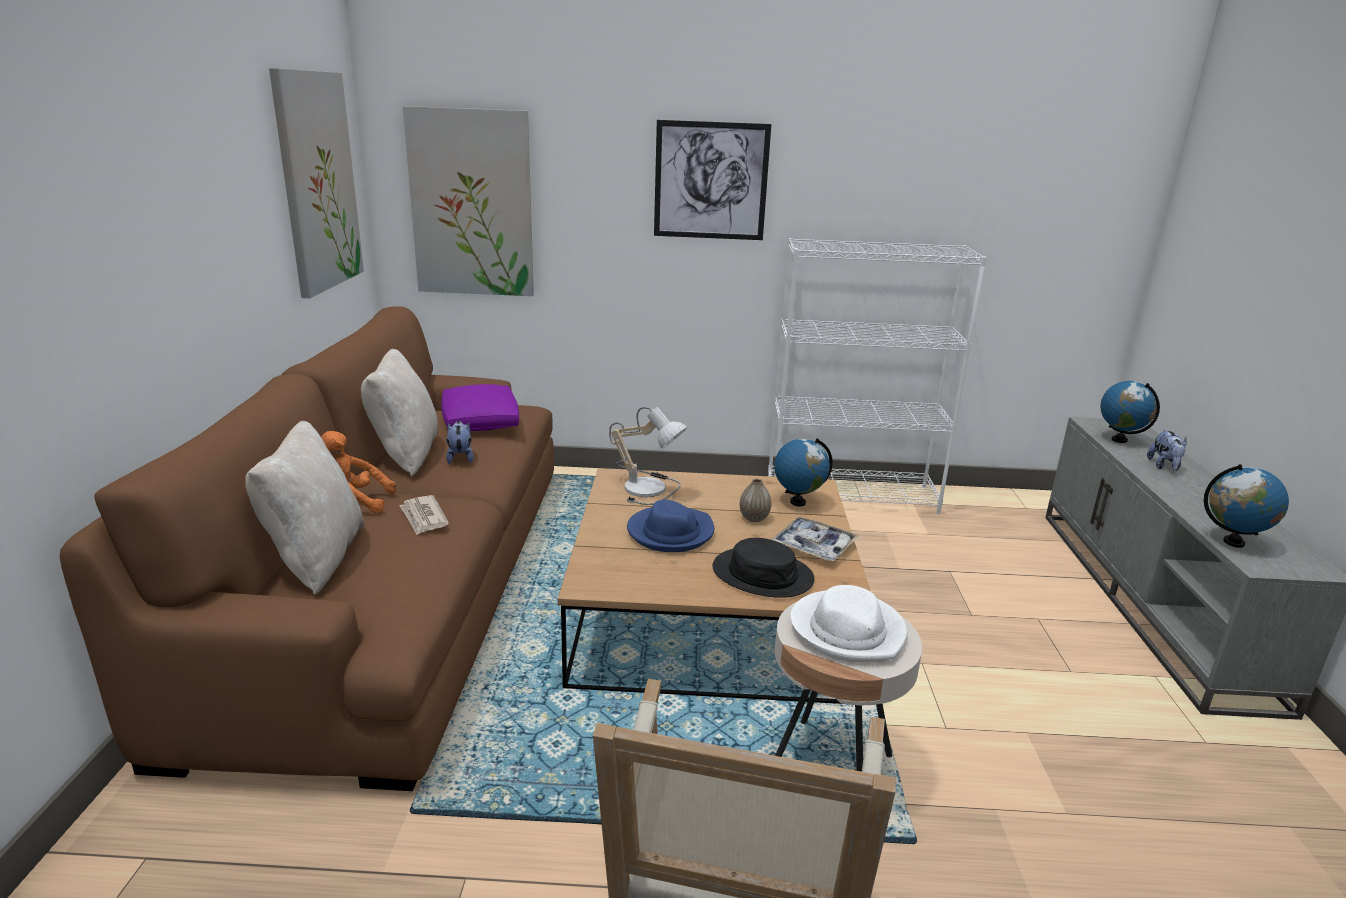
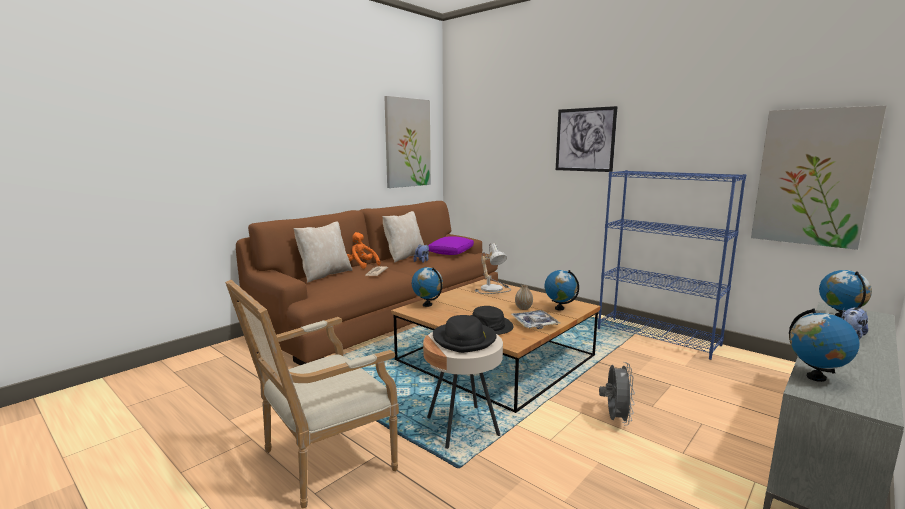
camera: 40 degrees right, 10 degrees down
picture [403,106,534,296] -> picture moved to [751,105,886,250]
blue hat [627,500,714,552] -> none
white bookcase [768,238,987,514] -> blue bookcase [598,170,746,360]
white hat [790,585,907,662] -> black hat [433,315,497,353]
none -> globe [412,267,443,307]
none -> grey fan [599,362,635,426]

